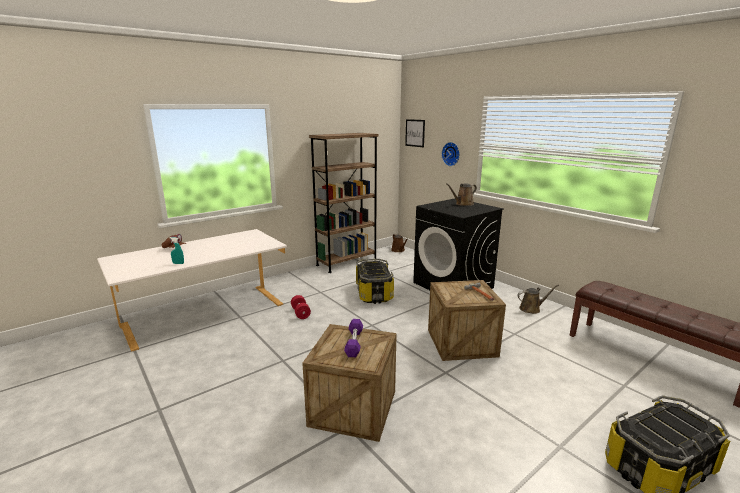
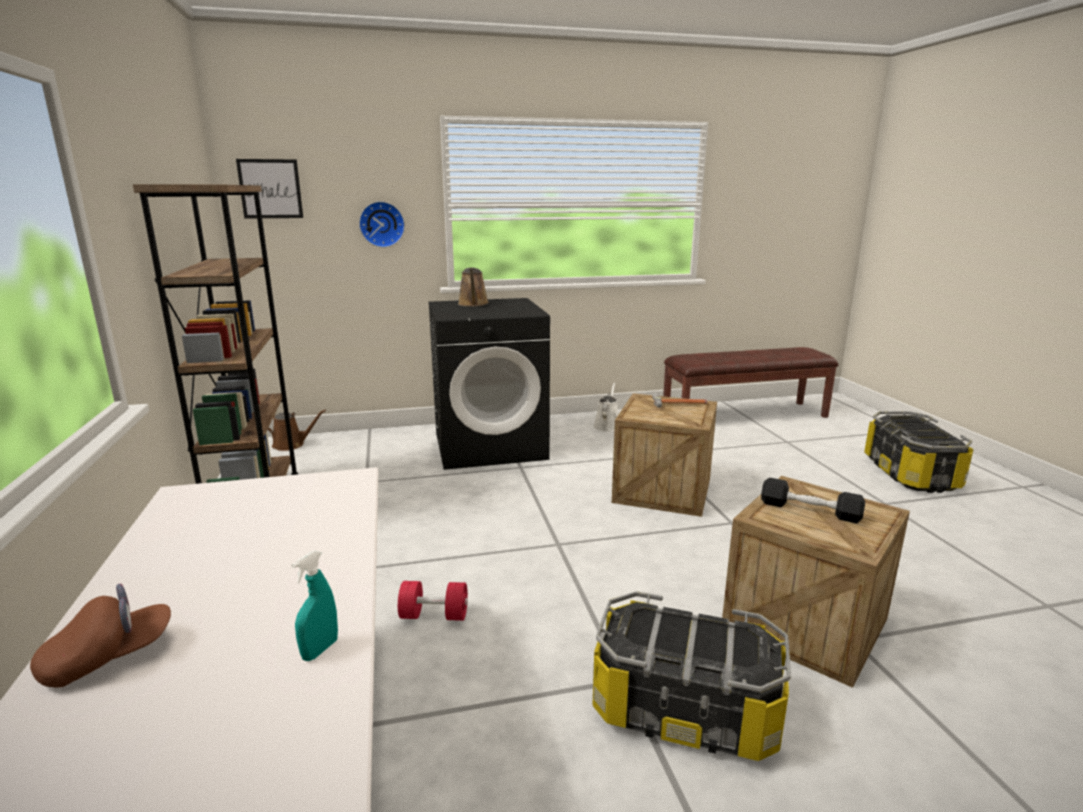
camera: 65 degrees left, 0 degrees up
purple dumbbell [344,319,363,357] -> black dumbbell [761,478,865,523]
storage box [356,259,394,304] -> storage box moved to [593,591,791,761]
brown watering can [517,284,559,314] -> white watering can [593,382,619,432]

